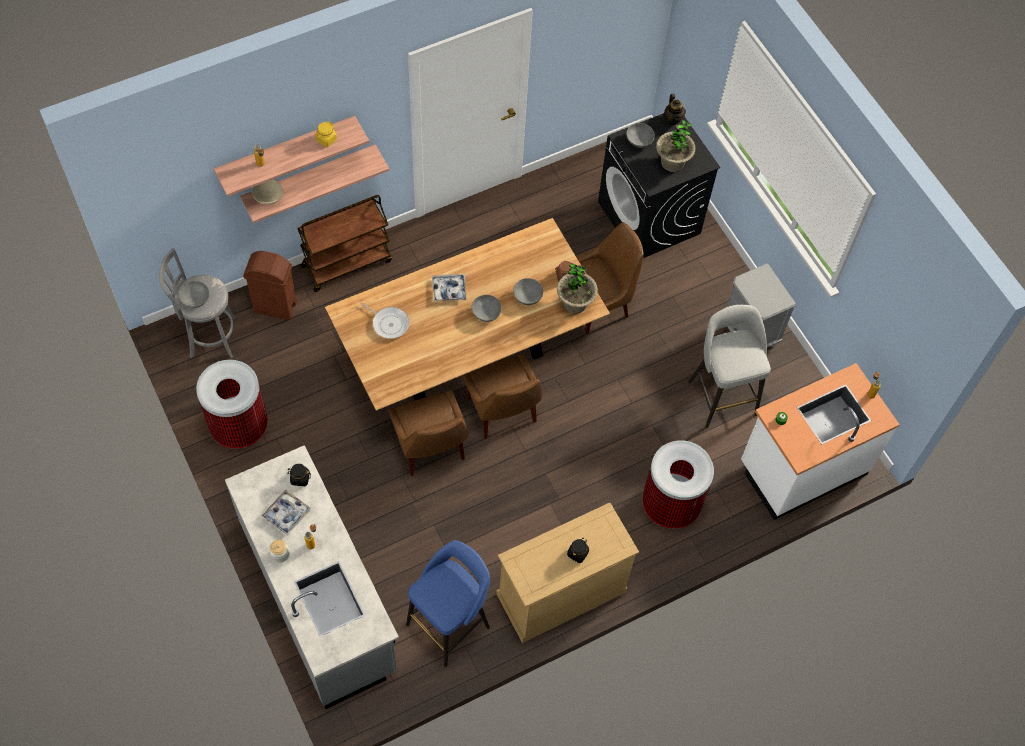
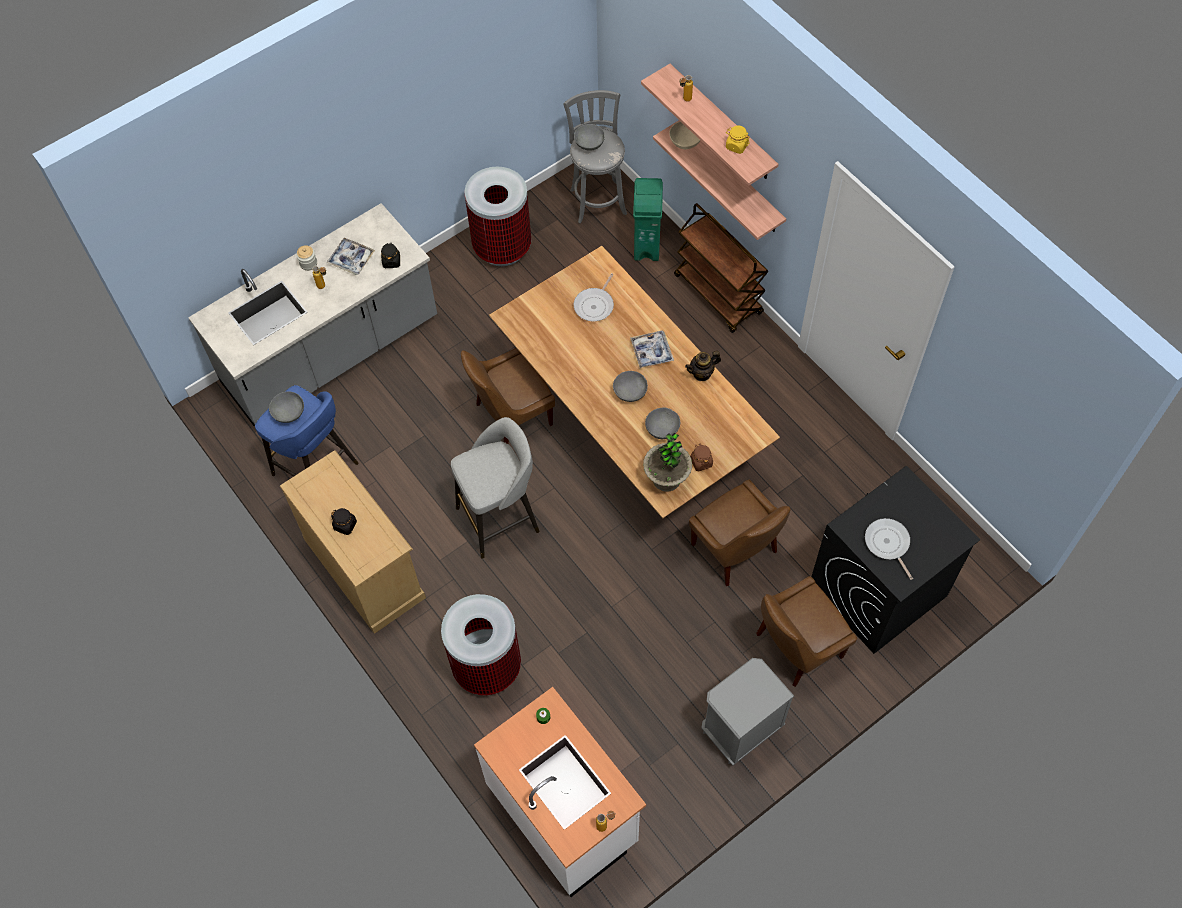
camera: 85 degrees right, 0 degrees up
brown trash can [243,251,297,320] -> green trash can [633,178,663,261]
brown chair [463,354,543,439] -> brown chair moved to [756,576,857,687]
grey bowl [626,123,655,148] -> grey bowl moved to [269,391,304,423]
potted plant [656,120,696,172] -> frying pan [865,518,913,580]
teapot [664,94,686,125] -> teapot moved to [685,351,721,381]
grey stool [688,305,771,429] -> grey stool moved to [451,417,540,558]

